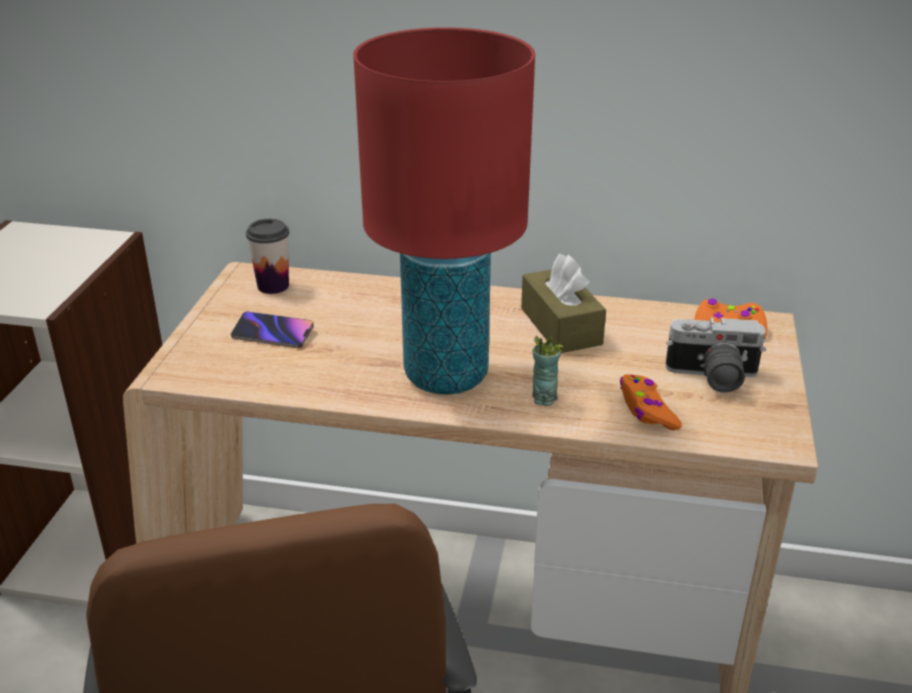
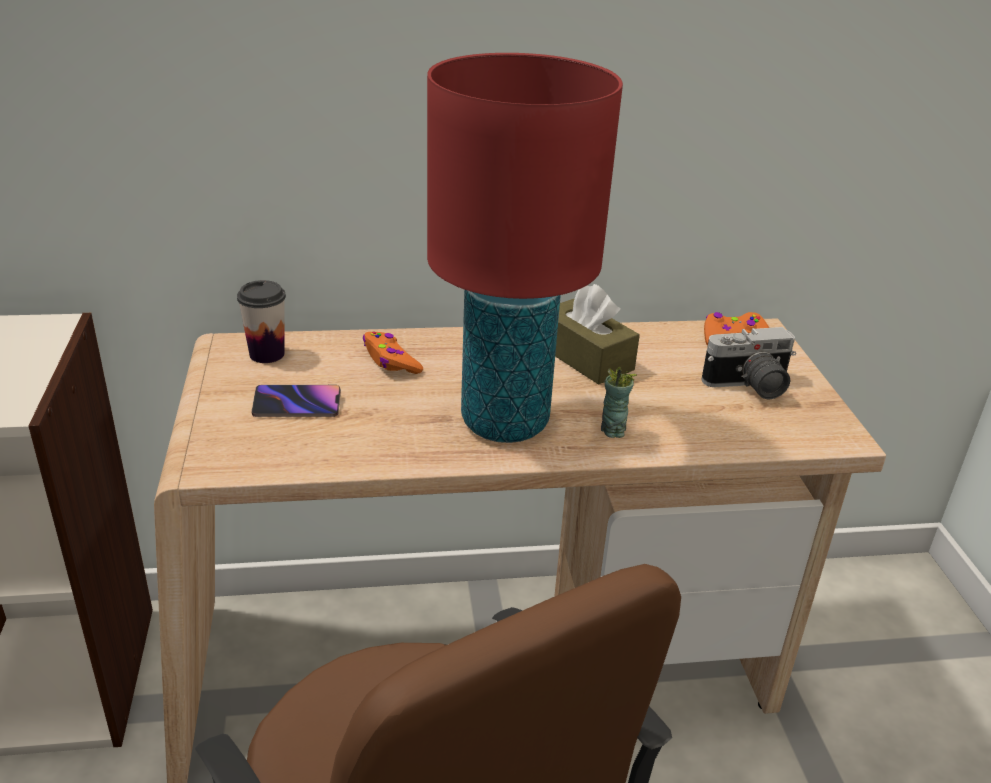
camera: 20 degrees left, 0 degrees up
orange game controller [620,374,682,430] -> orange game controller moved to [363,332,423,374]

